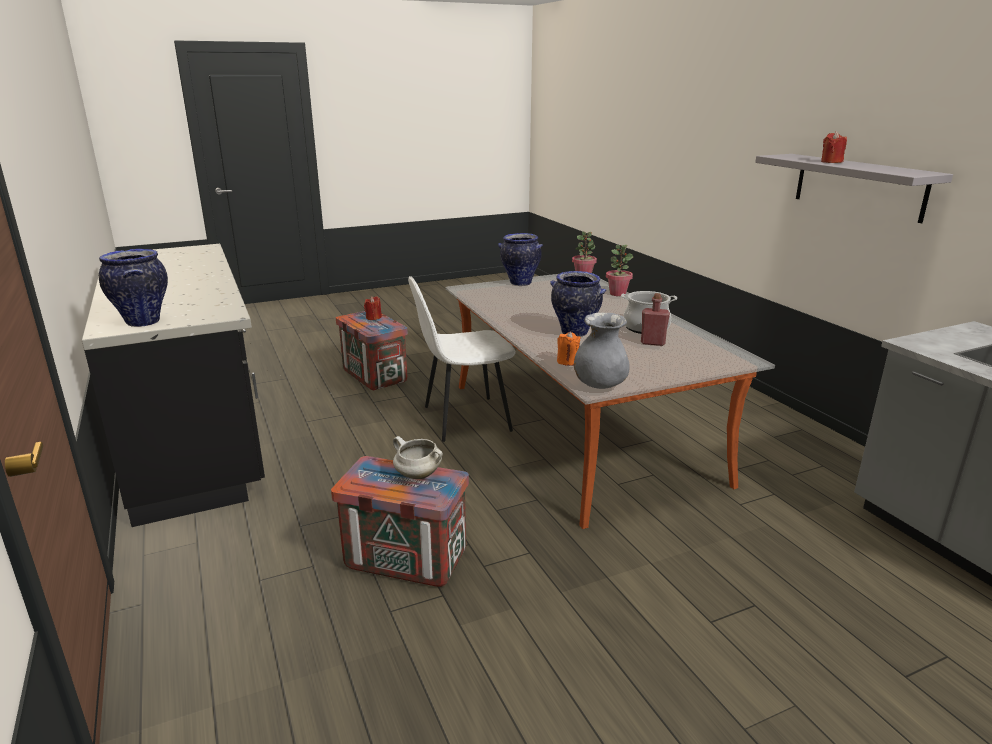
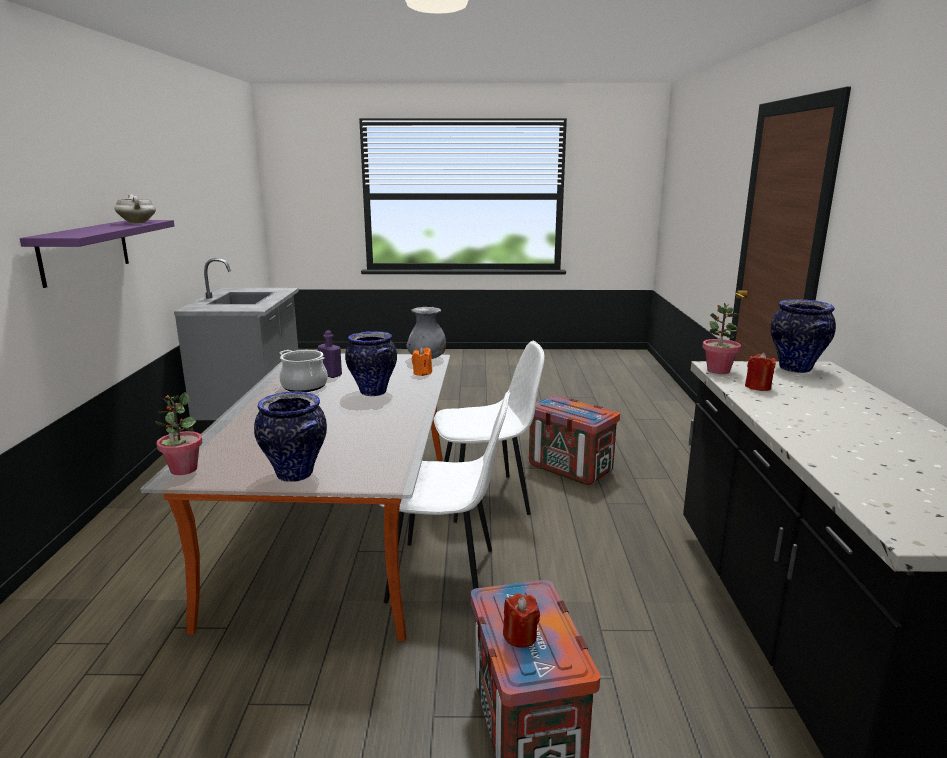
camera: 155 degrees left, 5 degrees down
white cooking pot [393,436,443,479] -> white cooking pot moved to [115,194,156,223]
potted plant [606,245,633,296] -> potted plant moved to [702,303,741,374]
red bottle [641,293,670,346] -> purple bottle [318,330,342,378]
grey shelf [755,154,953,223] -> purple shelf [20,220,175,288]
red candle [821,132,847,163] -> red candle moved to [745,353,776,391]
none -> white chair [434,341,545,523]

